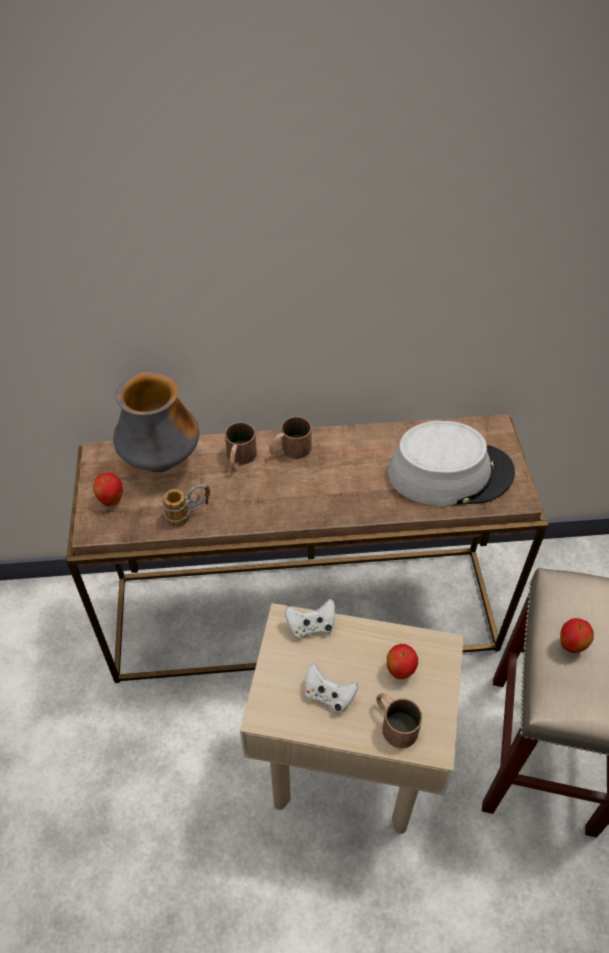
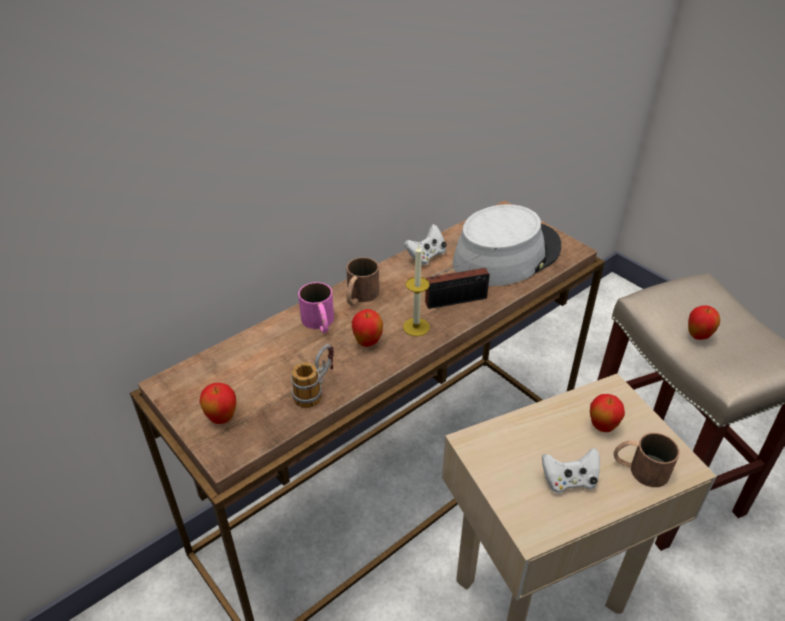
camera: 35 degrees left, 10 degrees down
vase [113,371,199,472] -> none
brown mug [225,422,257,470] -> pink mug [298,282,334,333]
white game controller [285,599,335,639] -> white game controller moved to [404,224,446,265]
none -> apple [352,309,383,347]
none -> candle [403,245,430,336]
none -> radio [425,248,497,309]

